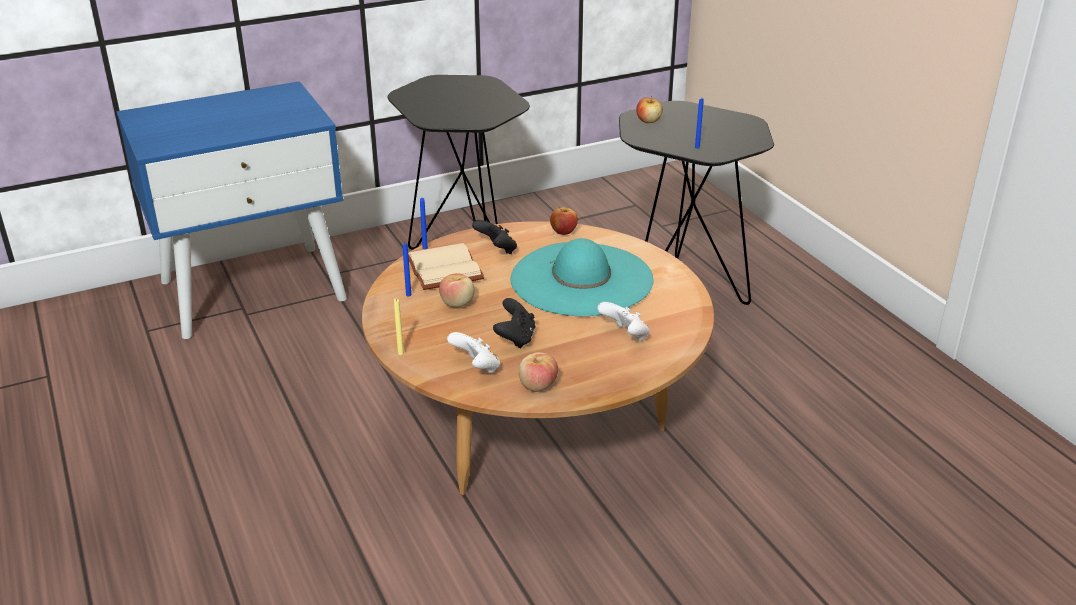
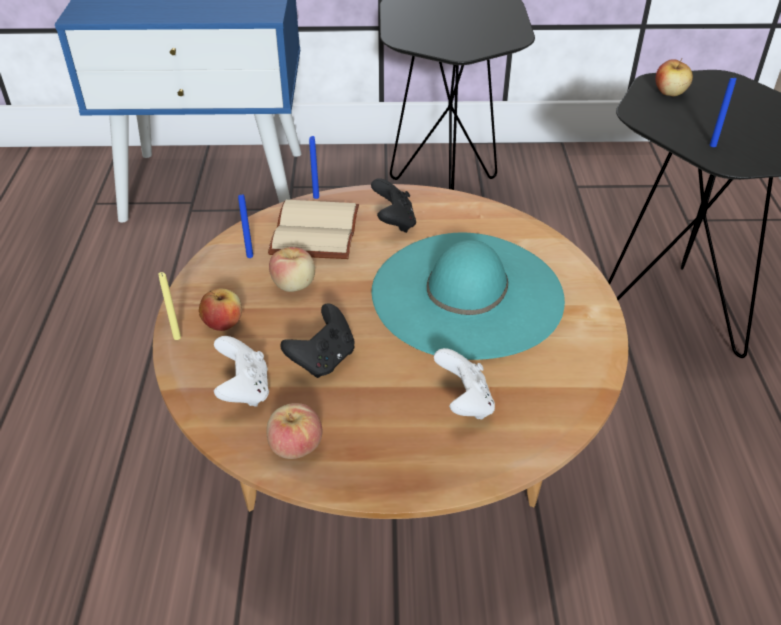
camera: 25 degrees right, 10 degrees up
apple [550,208,578,235] -> apple moved to [199,288,242,331]

